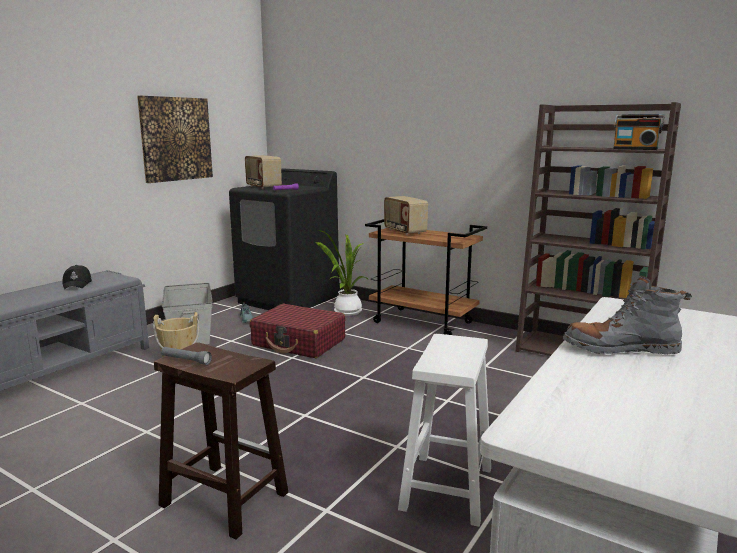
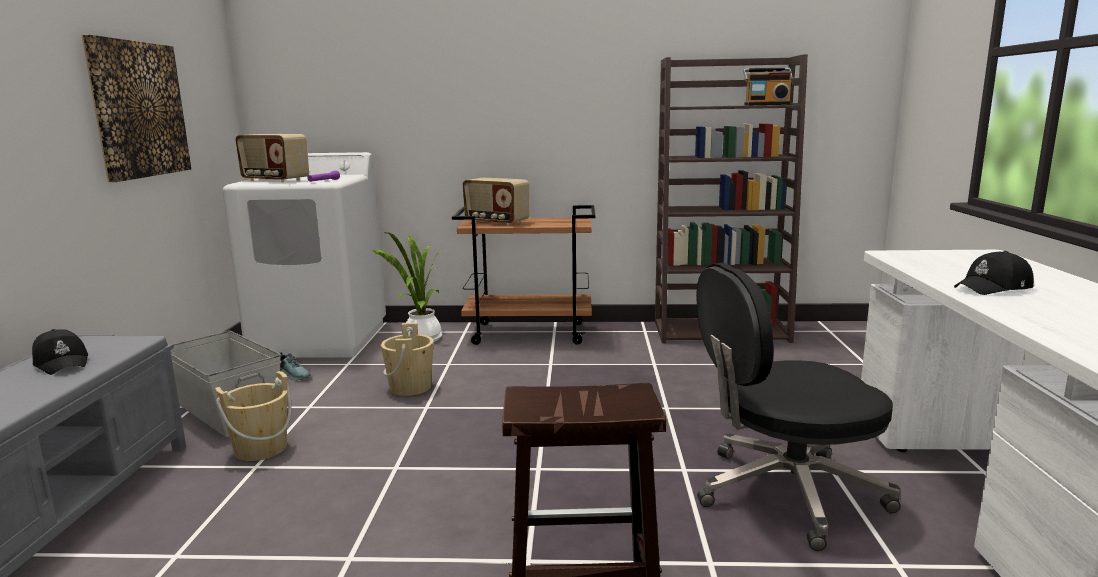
camera: 30 degrees left, 0 degrees up
grey flashlight [161,347,212,365] -> none
black washing machine [229,168,339,310] -> white washing machine [222,152,386,358]
red suitcase [249,303,345,358] -> beige bucket [381,323,434,396]
white stool [398,334,491,527] -> black office chair [696,263,901,551]
grey boot [563,276,692,354] -> black cap [954,251,1034,295]

